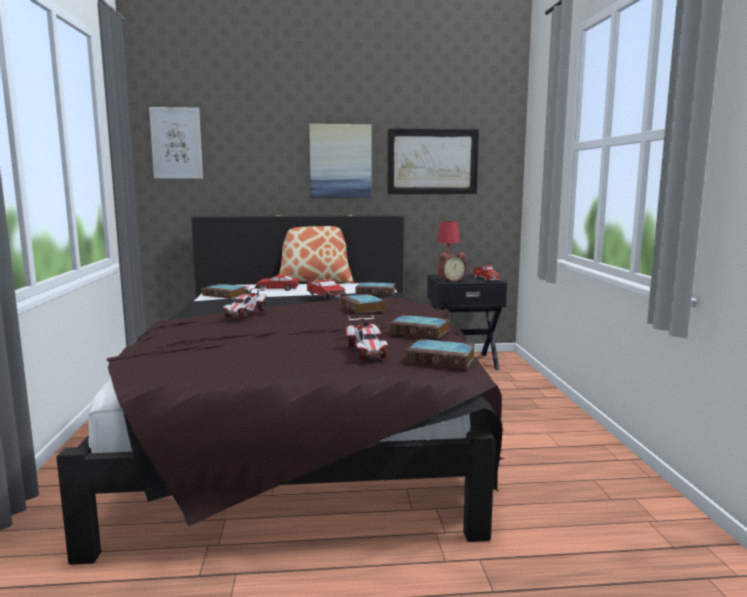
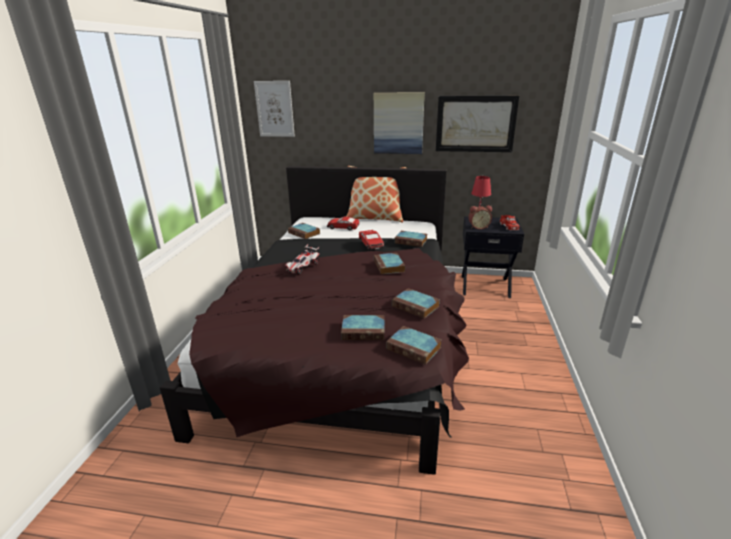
camera: 15 degrees right, 15 degrees up
toy car [346,314,388,360] -> book [341,315,384,340]

